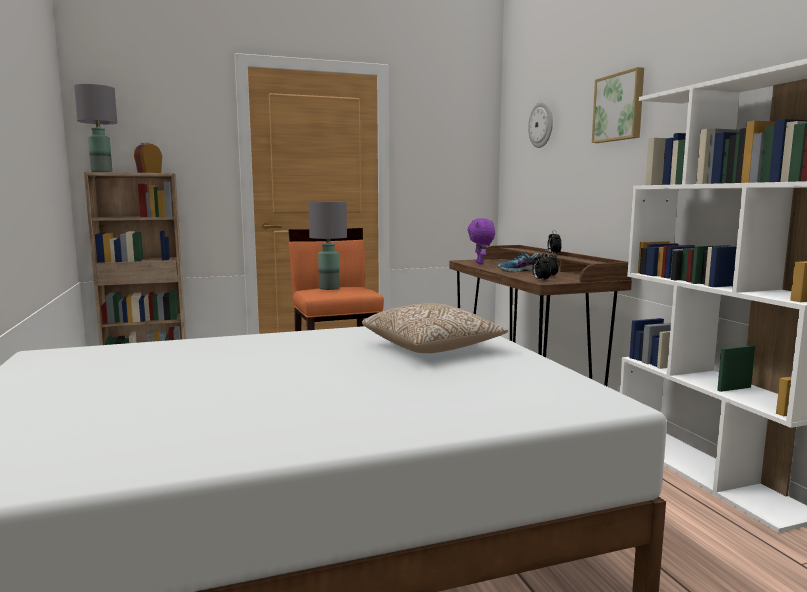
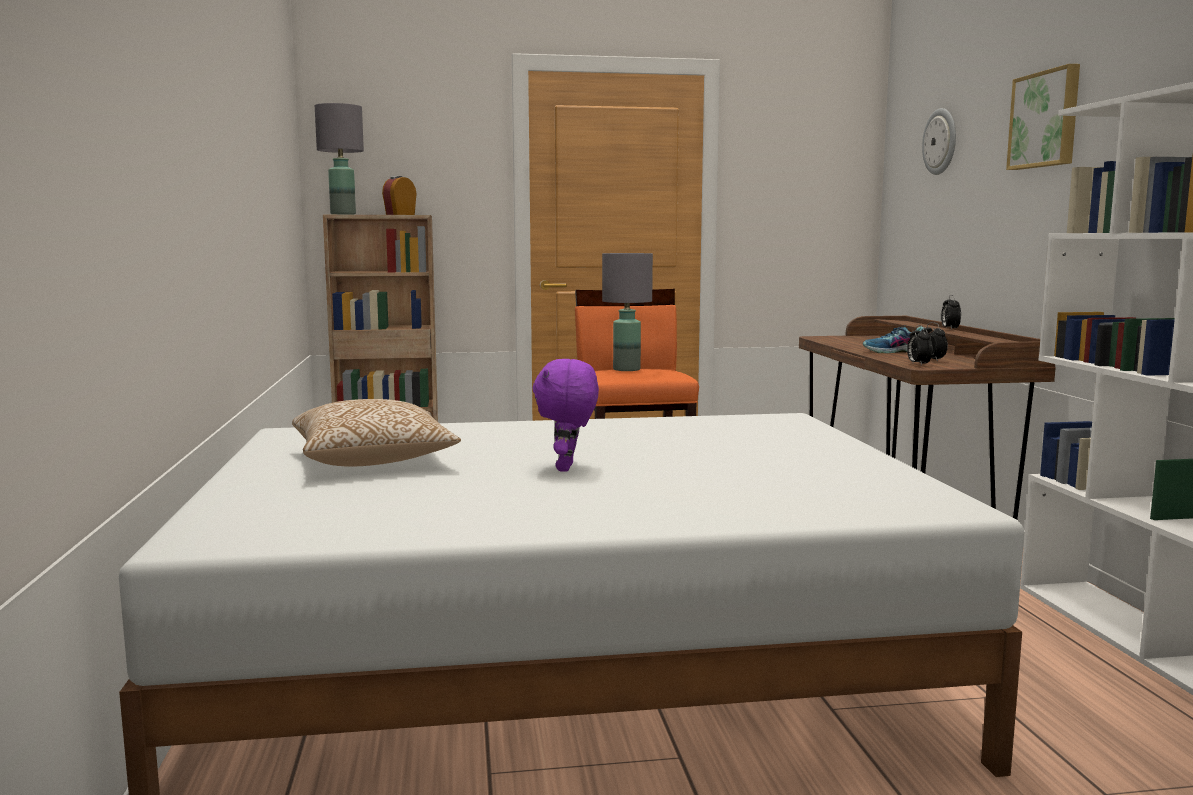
camera: 10 degrees right, 0 degrees up
pillow [362,303,508,353] -> pillow moved to [292,399,461,467]
purple plush toy [468,218,495,264] -> purple plush toy moved to [532,359,599,472]

